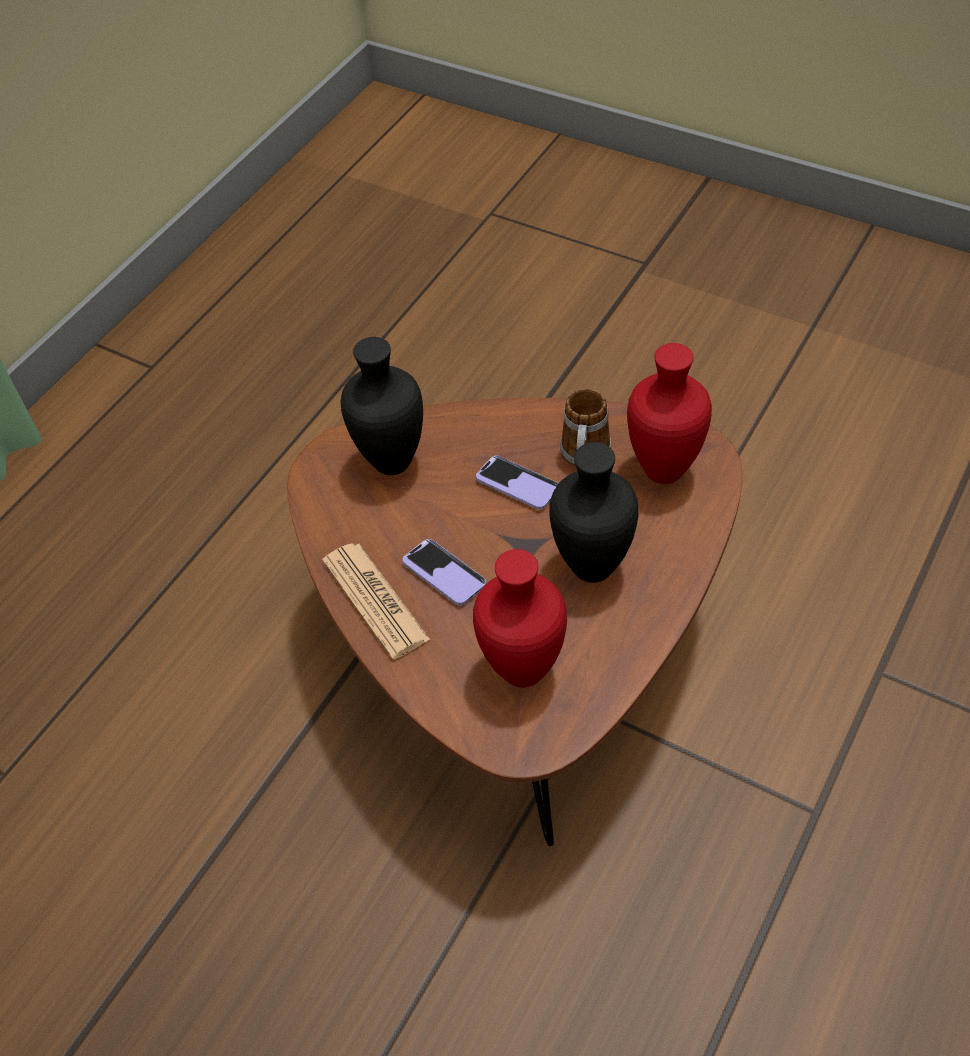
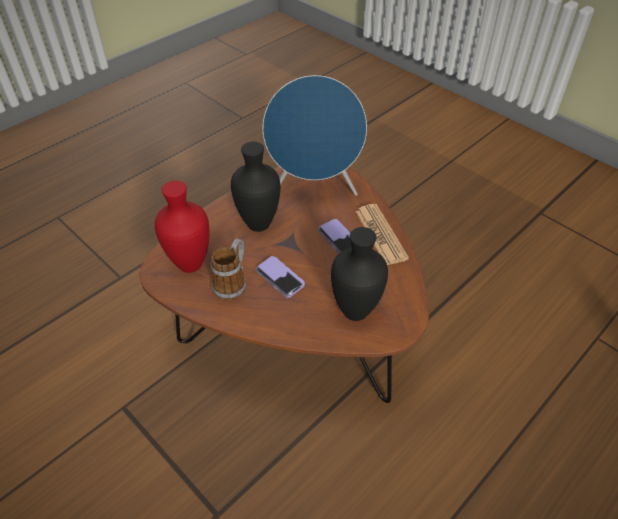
camera: 170 degrees left, 5 degrees down
red vase [473,549,567,687] -> blue speaker [263,75,367,196]

